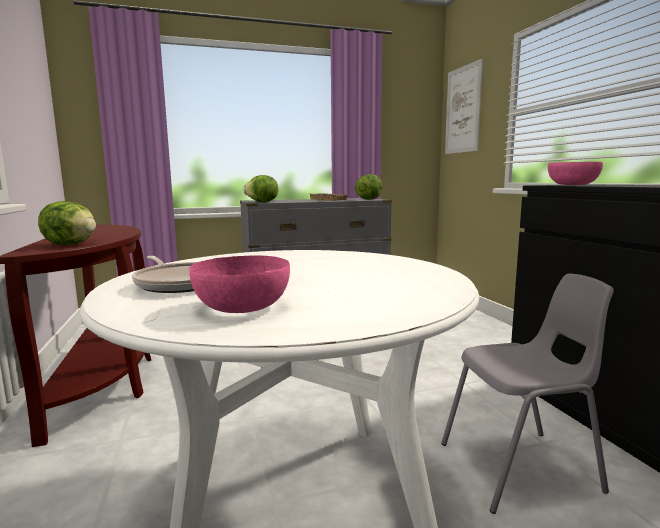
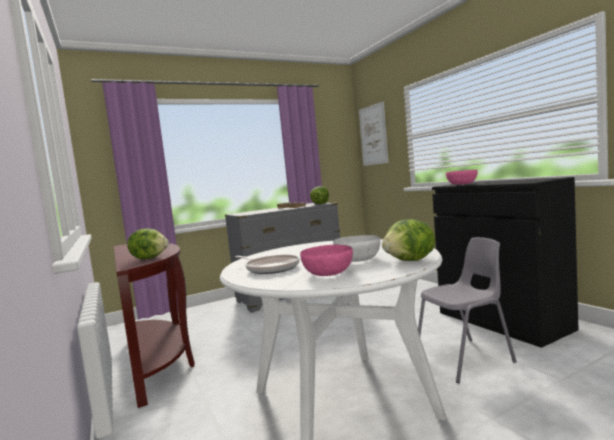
camera: 10 degrees left, 5 degrees down
lettuce [243,175,278,202] -> lettuce moved to [382,219,435,261]
none -> white bowl [333,235,380,262]

